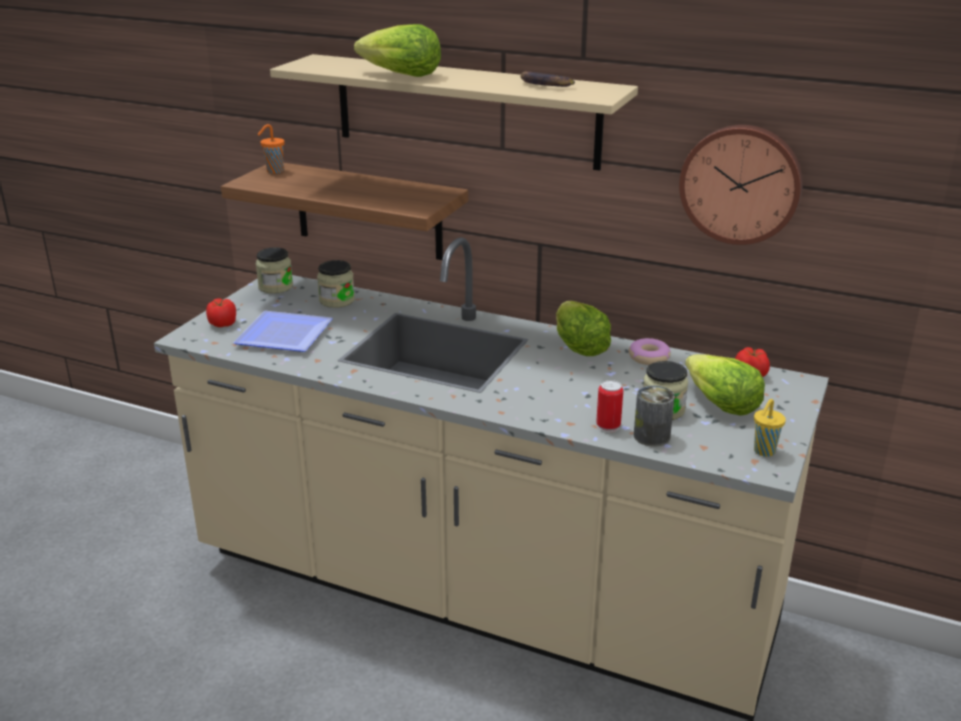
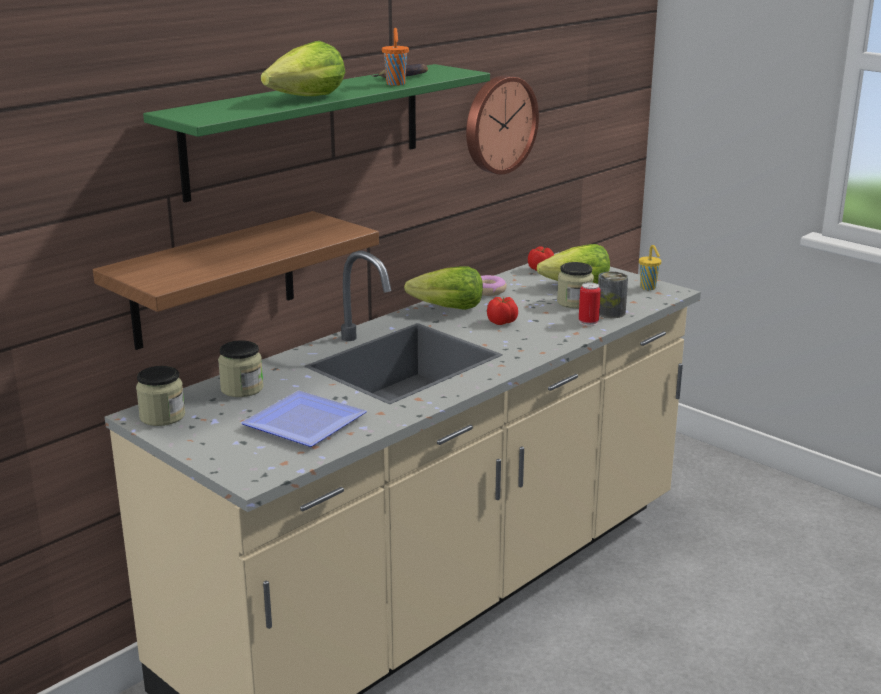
camera: 70 degrees left, 5 degrees down
tomato [206,298,236,327] -> tomato moved to [487,297,518,325]
orange cup [258,124,284,174] -> orange cup moved to [382,28,409,86]
beige shelf [270,54,638,171] -> green shelf [143,64,490,202]

